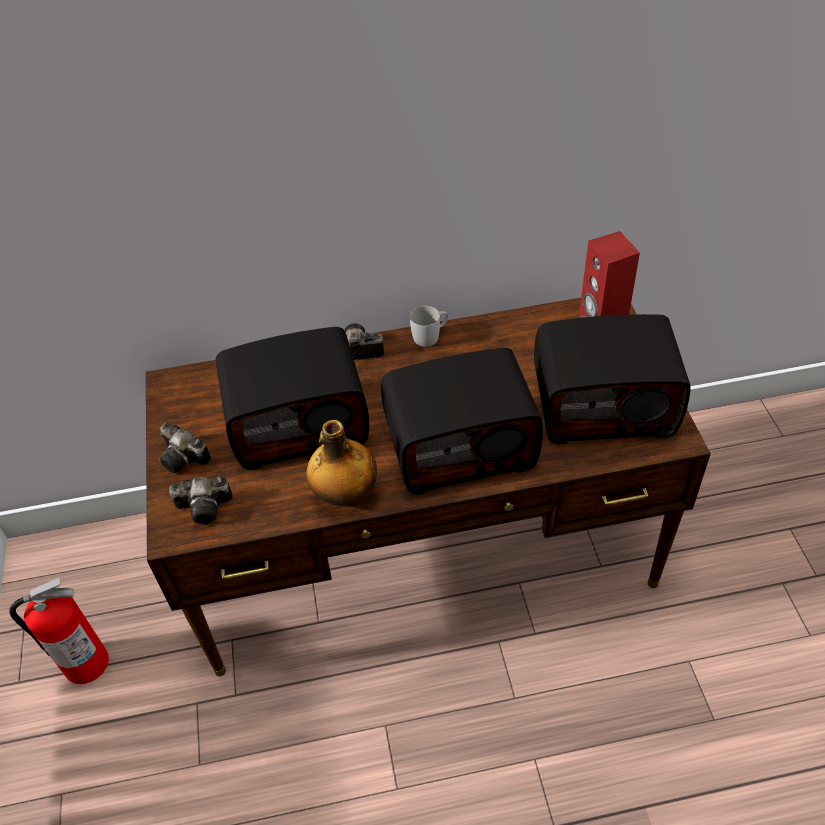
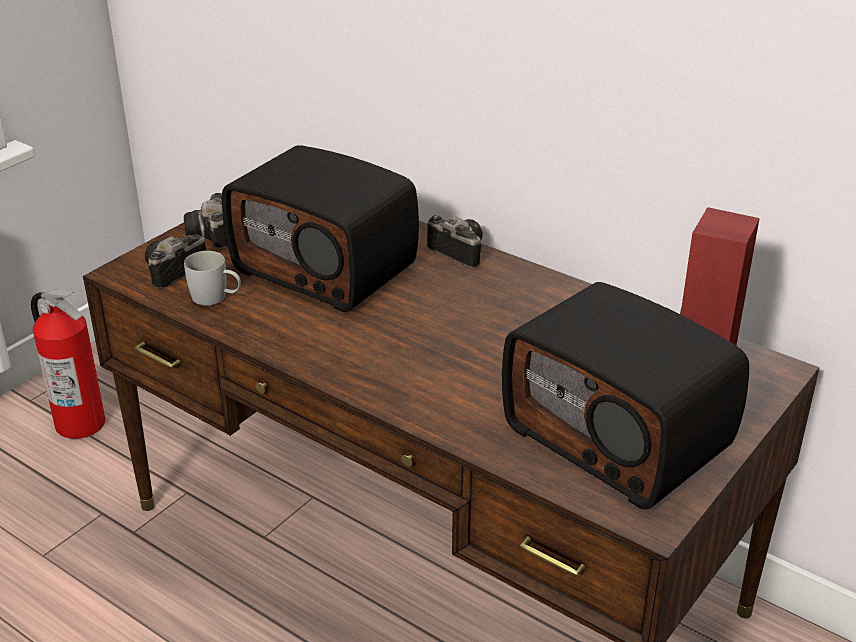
camera: 45 degrees right, 15 degrees down
camera [169,476,232,525] -> camera turned 90 degrees clockwise [145,234,206,289]
bottle [306,420,377,506] -> none
radio [381,348,543,495] -> none
white mug [410,306,448,347] -> white mug moved to [184,251,241,306]

